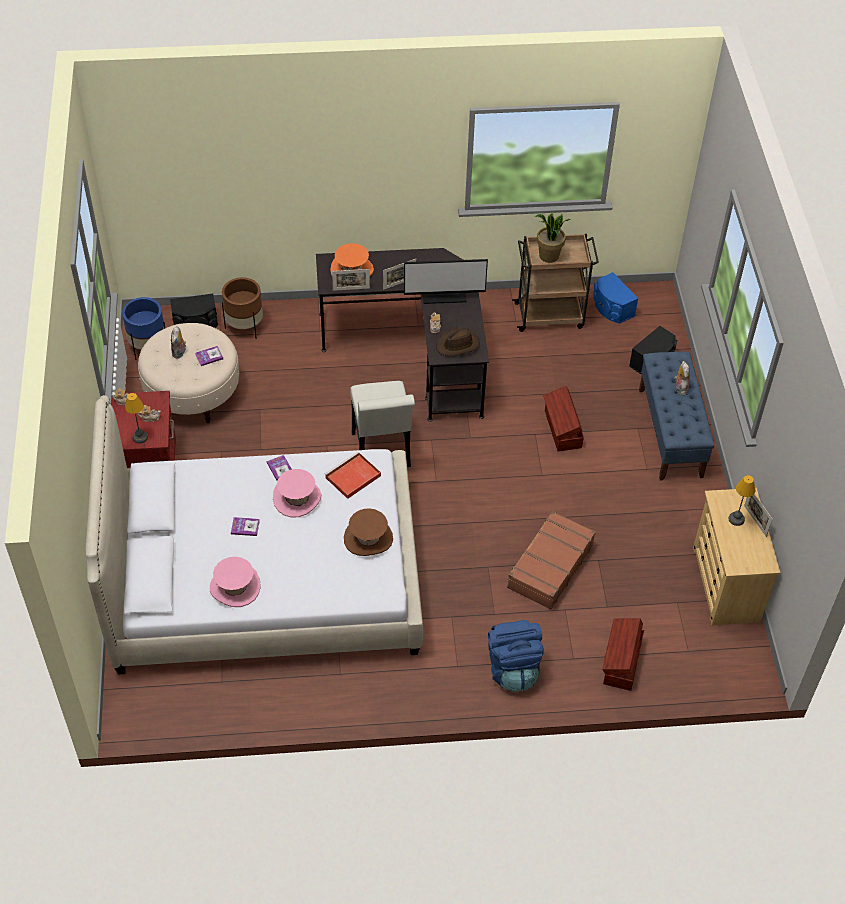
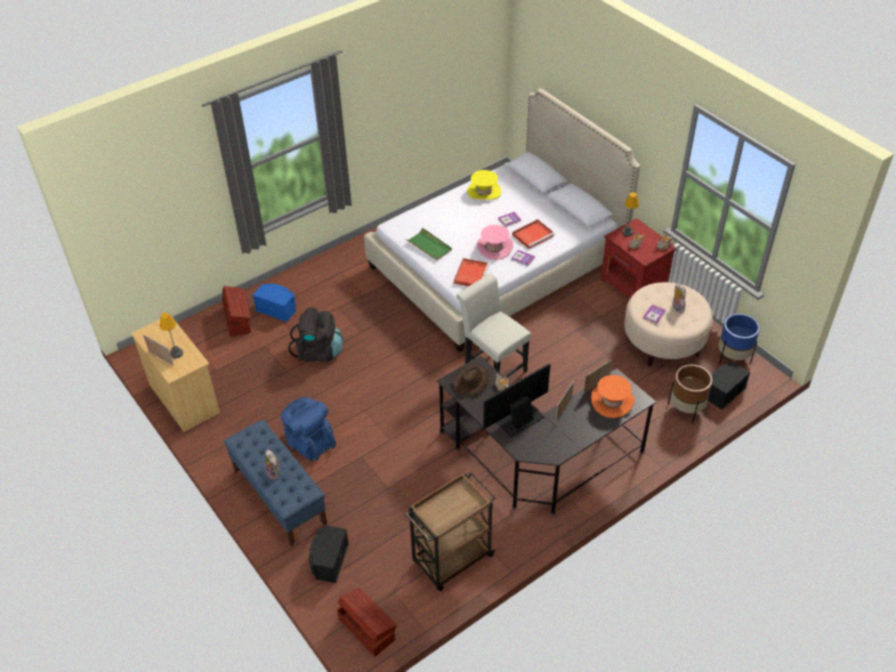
camera: 150 degrees right, 5 degrees down
pink hat [210,557,261,607] -> yellow hat [467,170,501,200]
brown hat [344,508,393,556] -> green tray [407,228,452,261]
blue backpack [488,620,544,692] -> blue backpack moved to [281,397,336,461]
brown suitcase [507,511,596,610] -> black backpack [288,307,344,362]
potted plant [535,213,571,263] -> none
brown storage box [543,386,584,451] -> brown storage box moved to [337,587,397,657]
blue speaker [593,272,638,324] -> blue speaker moved to [253,284,296,322]
none -> red tray [512,219,555,249]

